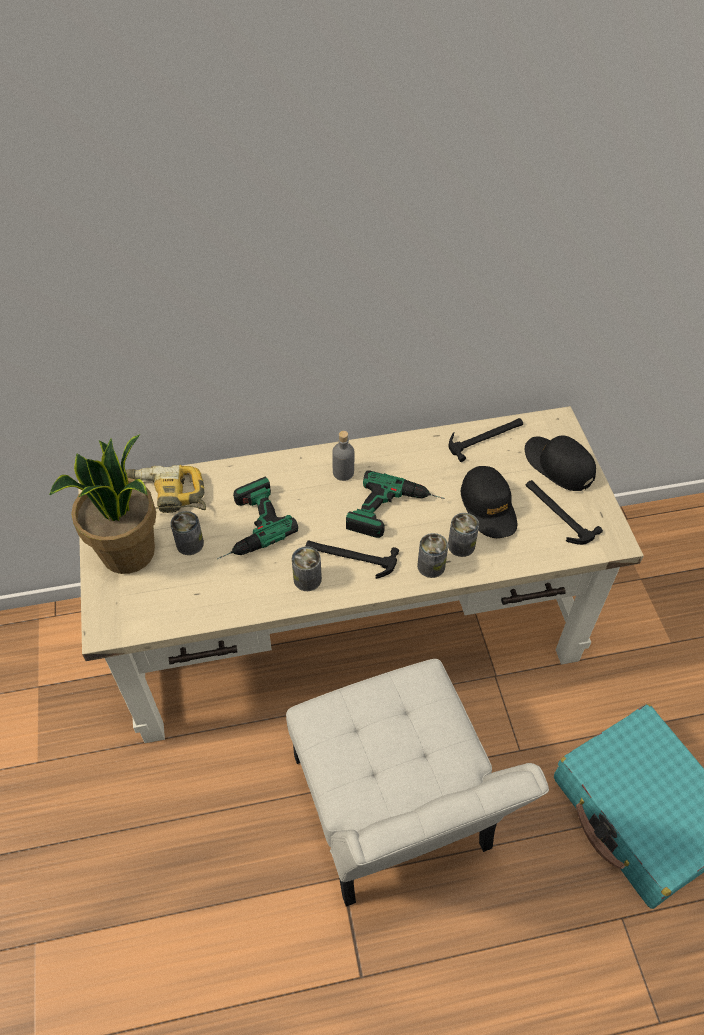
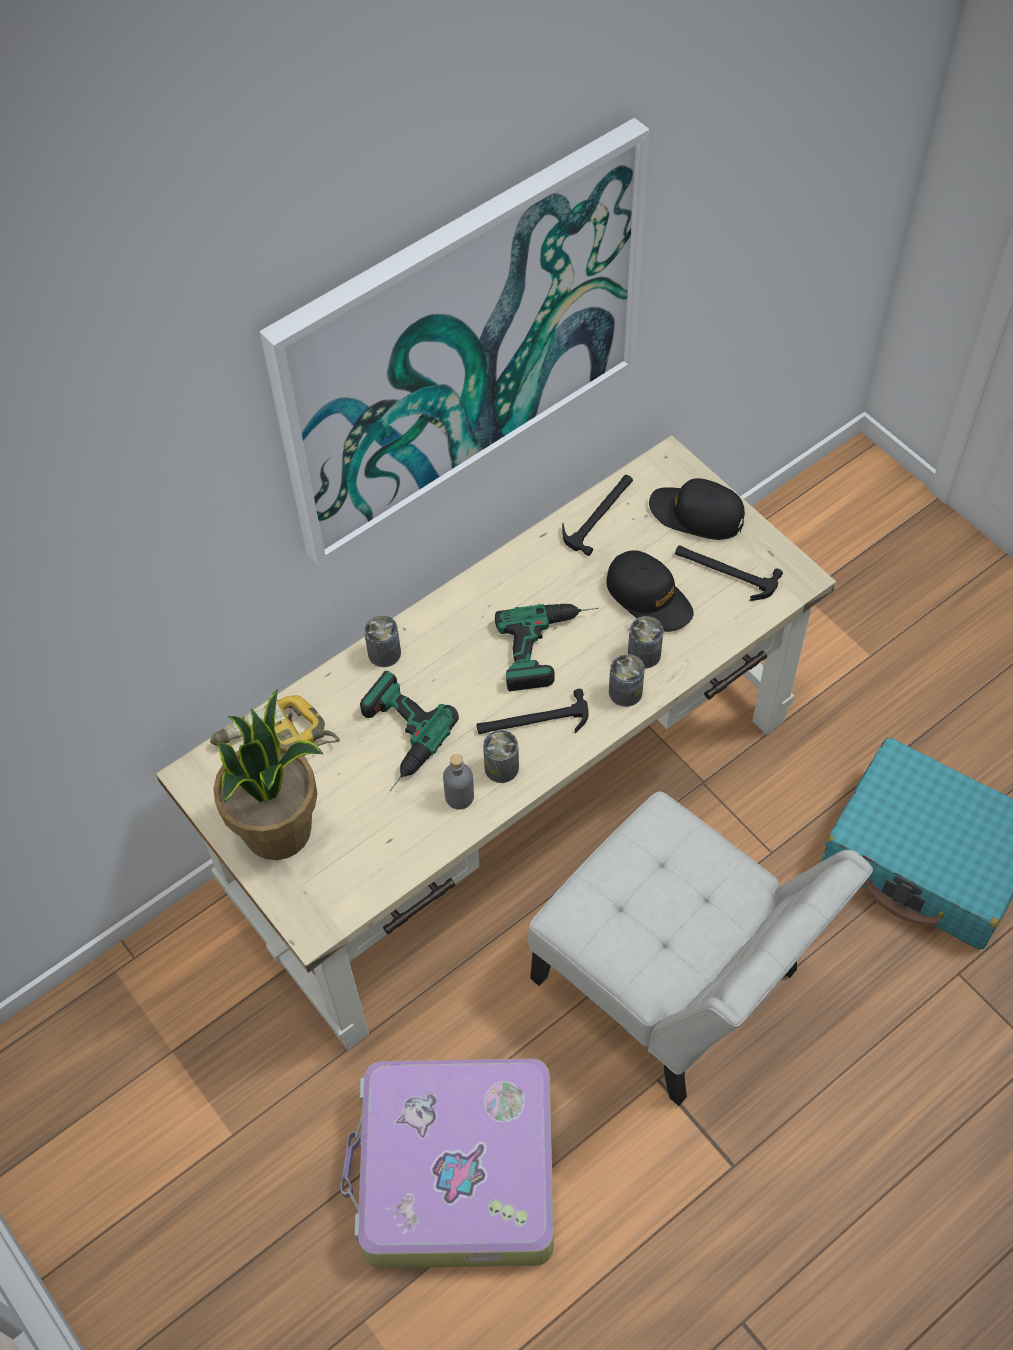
camera: 25 degrees left, 5 degrees up
can [171,511,204,555] -> can moved to [364,615,401,667]
grey bottle [332,431,354,481] -> grey bottle moved to [443,754,474,809]
none -> picture [260,118,649,566]
none -> suitcase [341,1059,554,1268]

